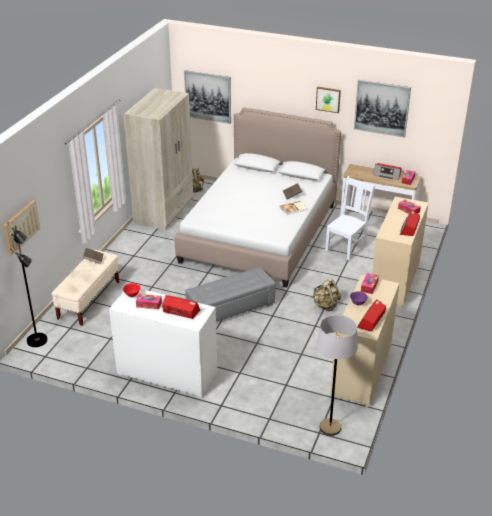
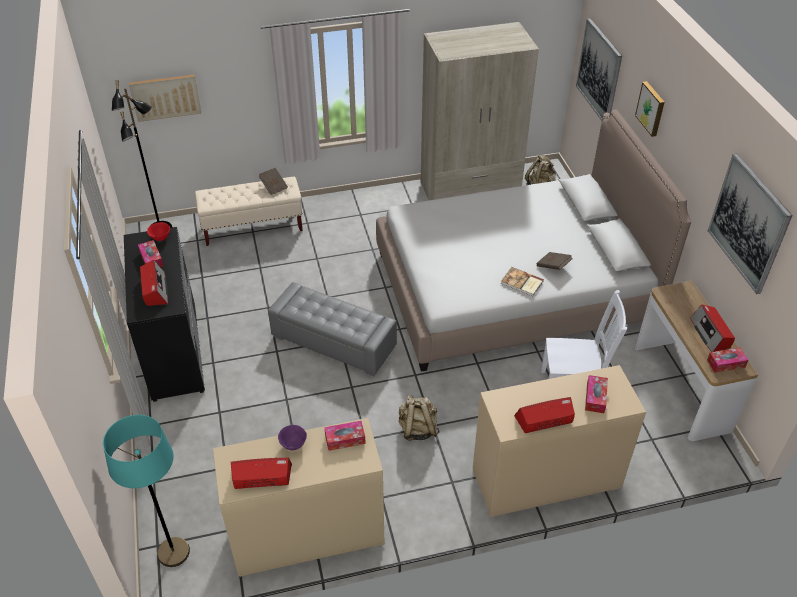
camera: 55 degrees right, 10 degrees up
white dresser [109,289,217,398] -> black dresser [124,227,205,402]
picture [316,87,341,113] -> picture moved to [635,81,665,137]
grey floor lamp [316,315,358,436] -> turquoise floor lamp [103,415,190,567]

